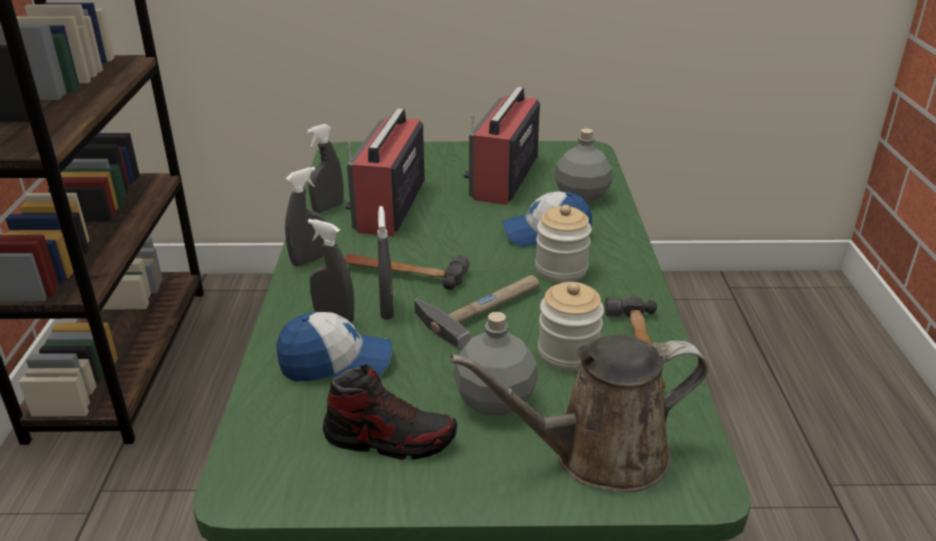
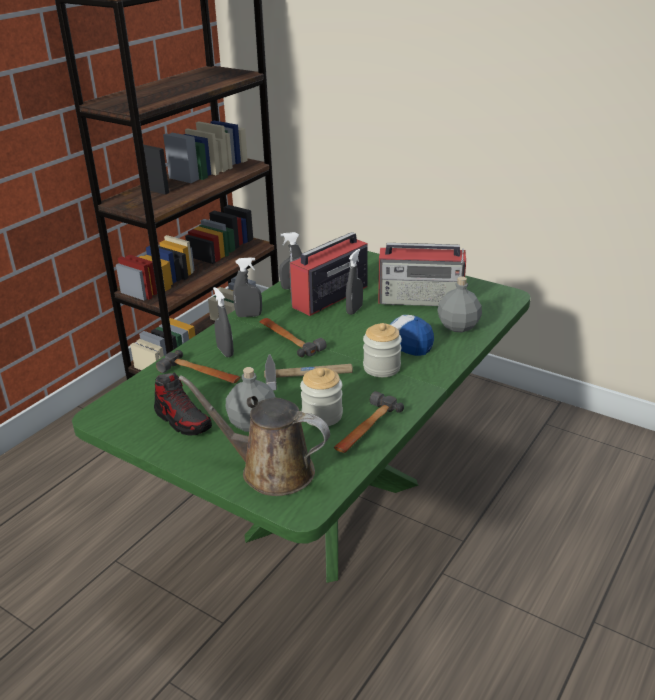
camera: 35 degrees right, 0 degrees up
cap [276,312,392,381] -> hammer [156,350,241,383]
grey spray bottle [377,206,394,320] -> grey spray bottle moved to [346,249,363,315]
radio [463,87,540,205] -> radio turned 135 degrees counterclockwise [378,243,466,306]

